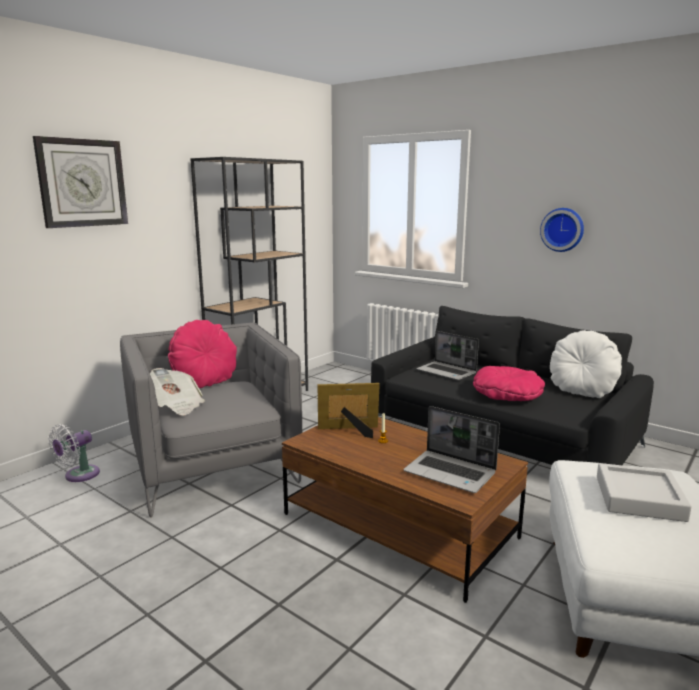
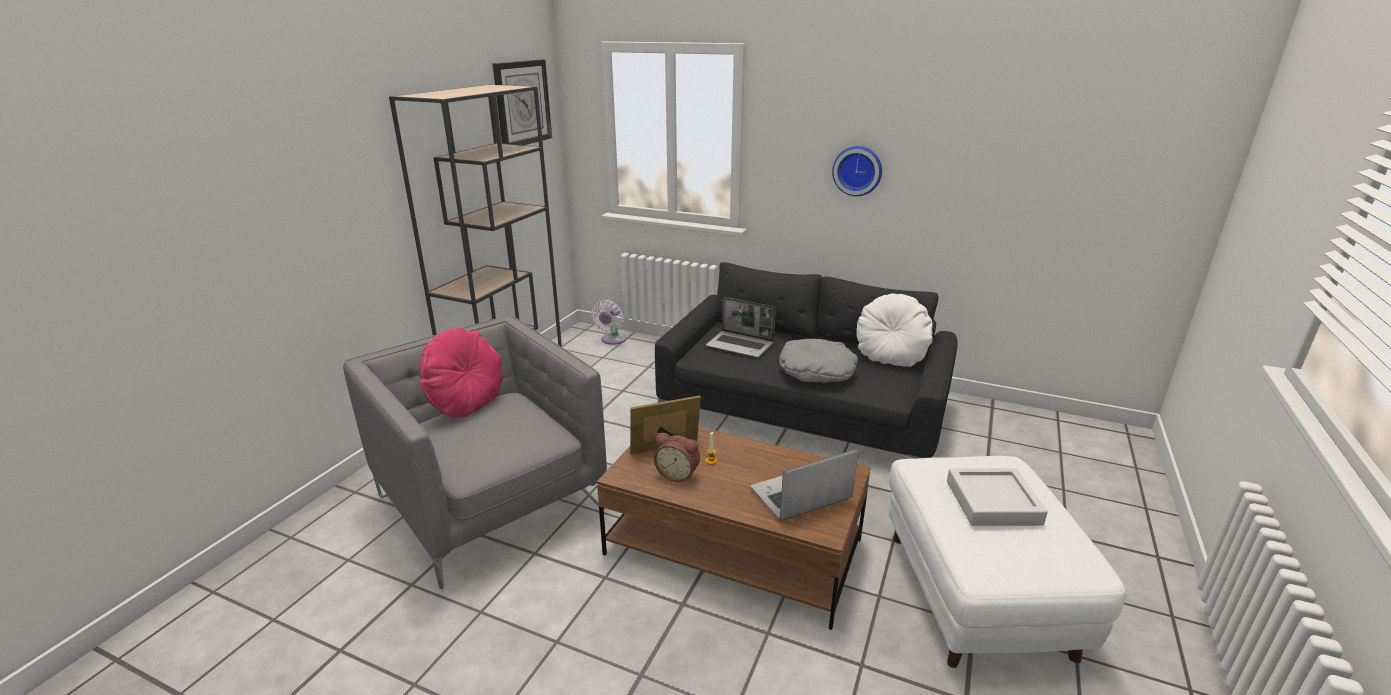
camera: 15 degrees left, 10 degrees up
wall clock [33,136,128,228] -> wall clock moved to [493,60,552,145]
white fan [48,424,100,482] -> white fan moved to [592,300,626,345]
newspaper [150,368,205,416] -> none
laptop [403,406,500,493] -> laptop turned 135 degrees clockwise [751,449,858,521]
pink pillow [473,366,545,401] -> grey pillow [779,339,858,383]
none -> alarm clock [654,433,700,482]

